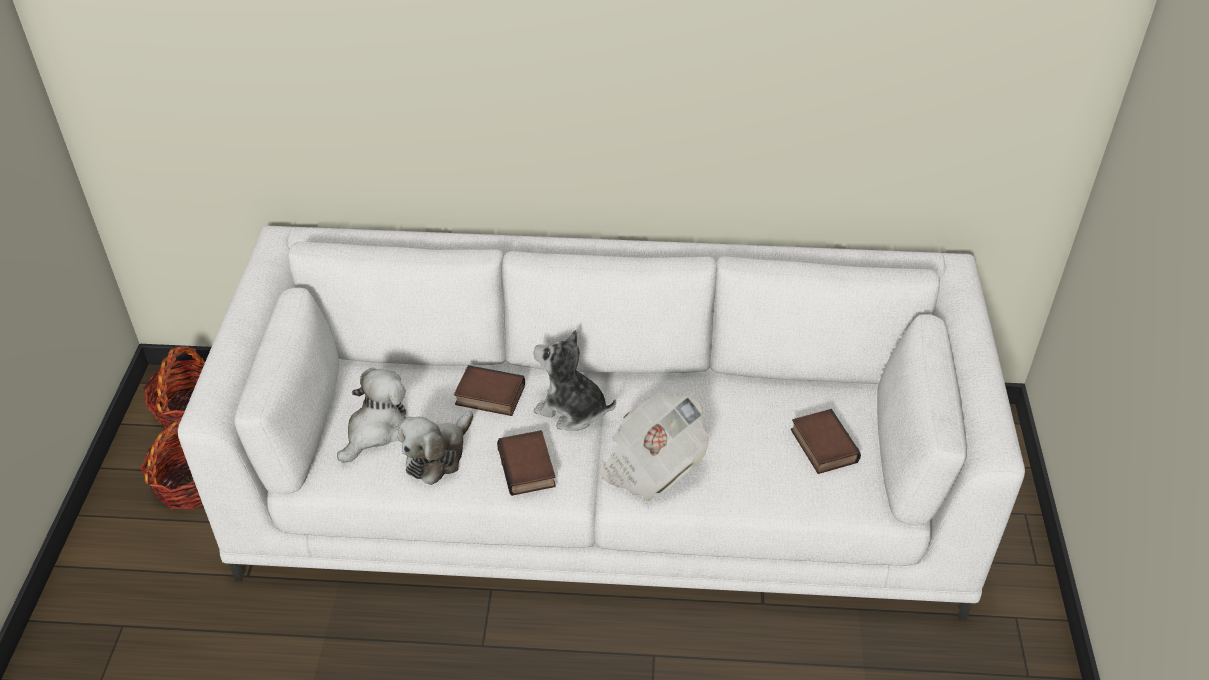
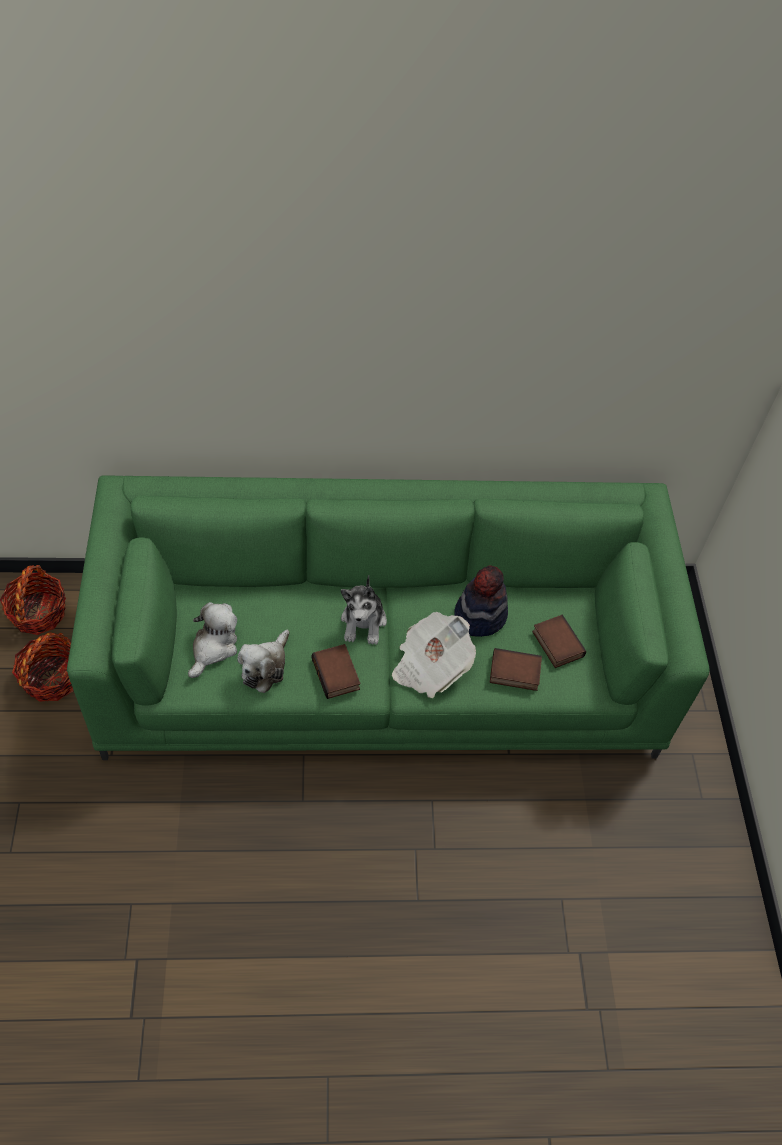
camera: 10 degrees left, 10 degrees up
white sofa [178,225,1025,621] -> green sofa [67,475,710,760]
book [454,365,525,416] -> book moved to [490,648,542,691]
plush toy [533,330,616,431] -> plush toy turned 105 degrees counterclockwise [341,575,387,645]
none -> hat [454,565,508,637]

